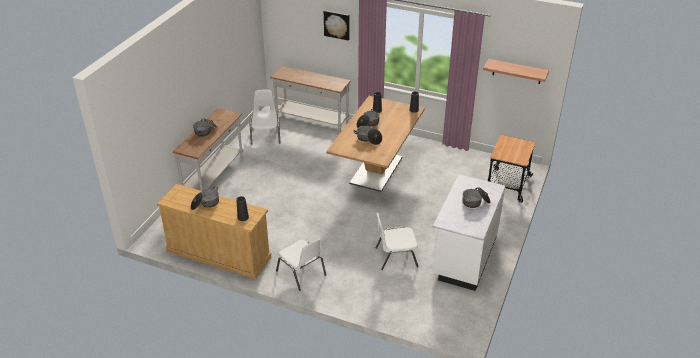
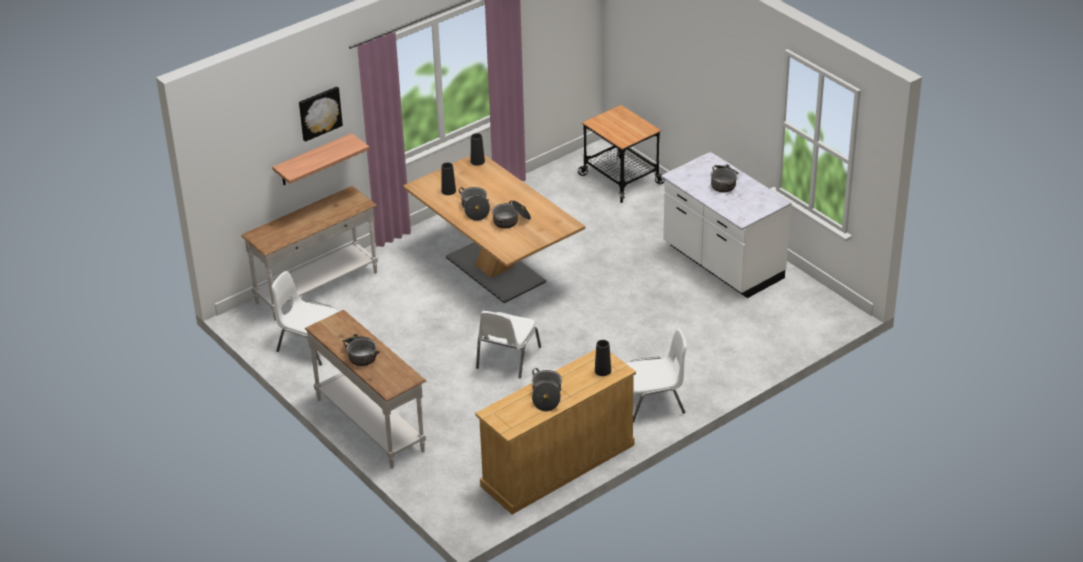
camera: 60 degrees left, 0 degrees up
white chair [376,213,419,270] -> white chair moved to [476,311,541,379]
shelf [483,59,549,84] -> shelf moved to [272,133,369,185]

